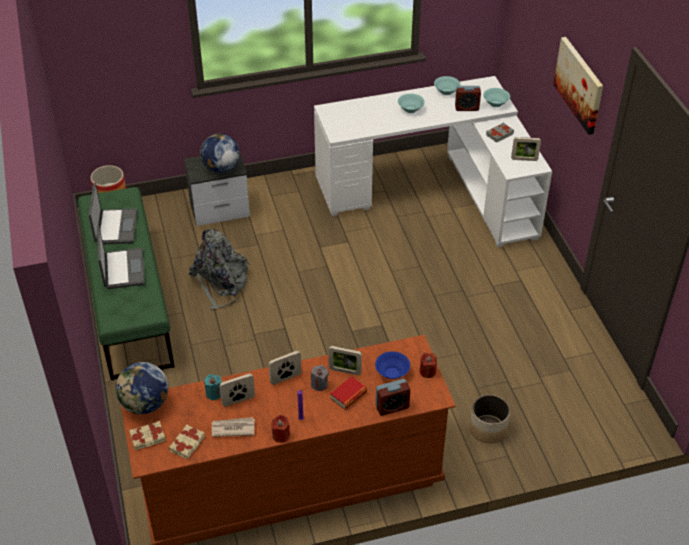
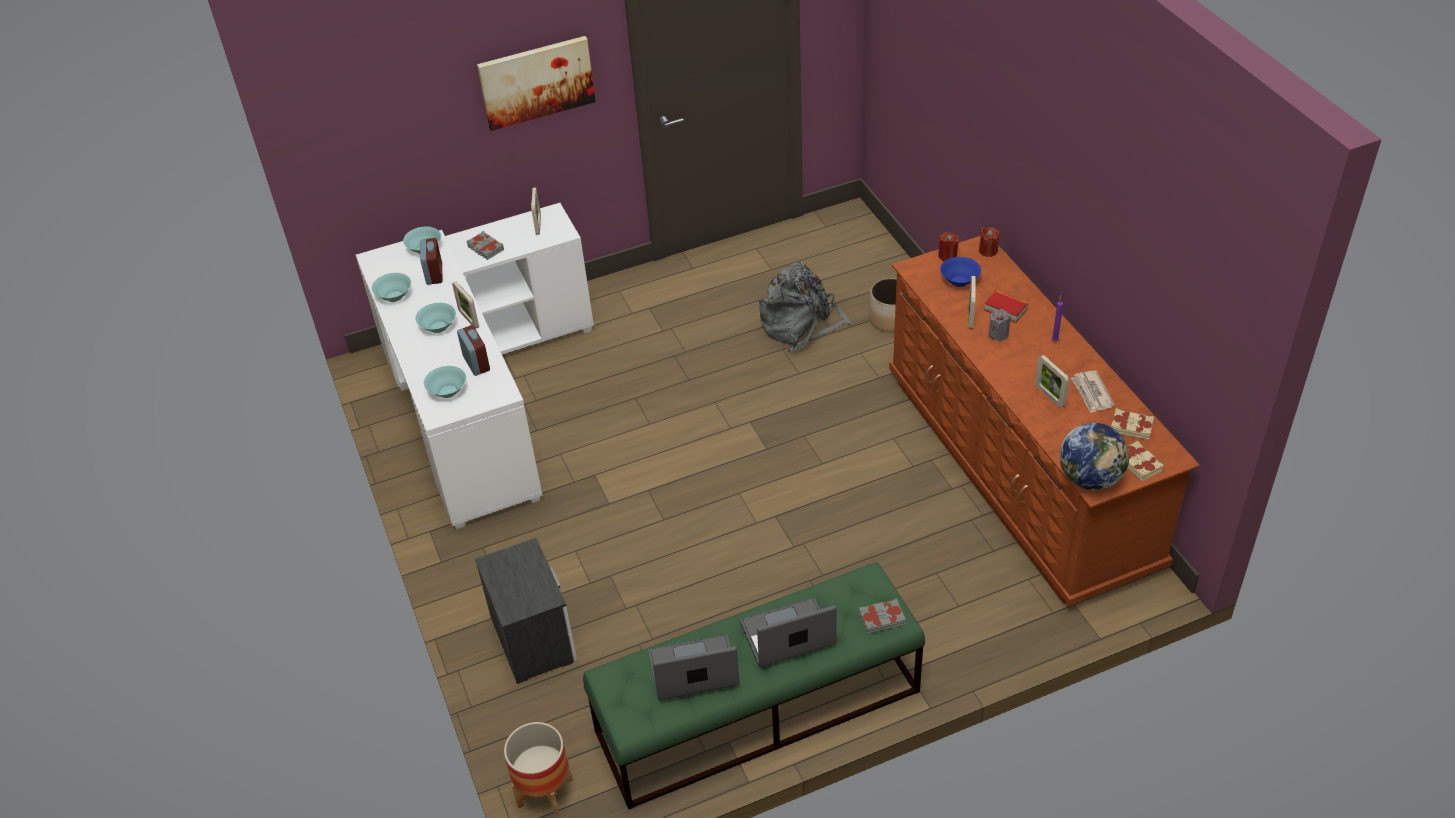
camera: 95 degrees left, 0 degrees up
grey backpack [188,229,251,310] -> grey backpack moved to [759,262,852,352]
globe [200,134,240,173] -> none
turquoise candle [204,374,222,400] -> none
picture frame [269,351,302,385] -> picture frame moved to [452,282,479,329]
red candle [271,415,290,443] -> red candle moved to [979,227,999,257]
alarm clock [375,379,410,416] -> alarm clock moved to [457,325,490,376]
none -> turquoise bowl [424,366,466,398]
none -> grey book [859,599,906,634]

